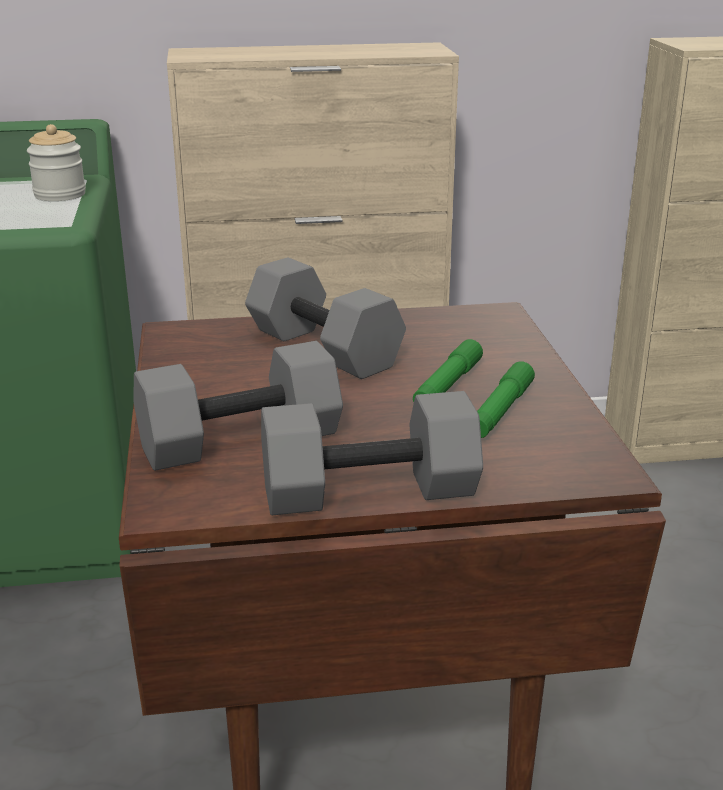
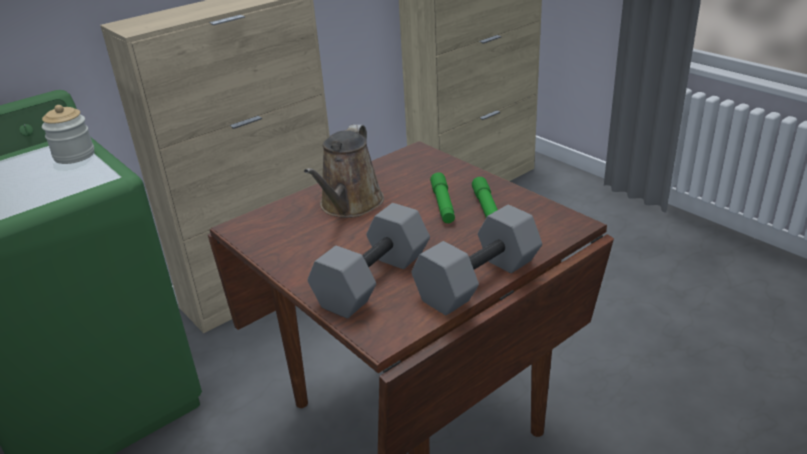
camera: 30 degrees left, 5 degrees up
grey dumbbell [245,258,406,379] -> brown watering can [304,125,384,218]

